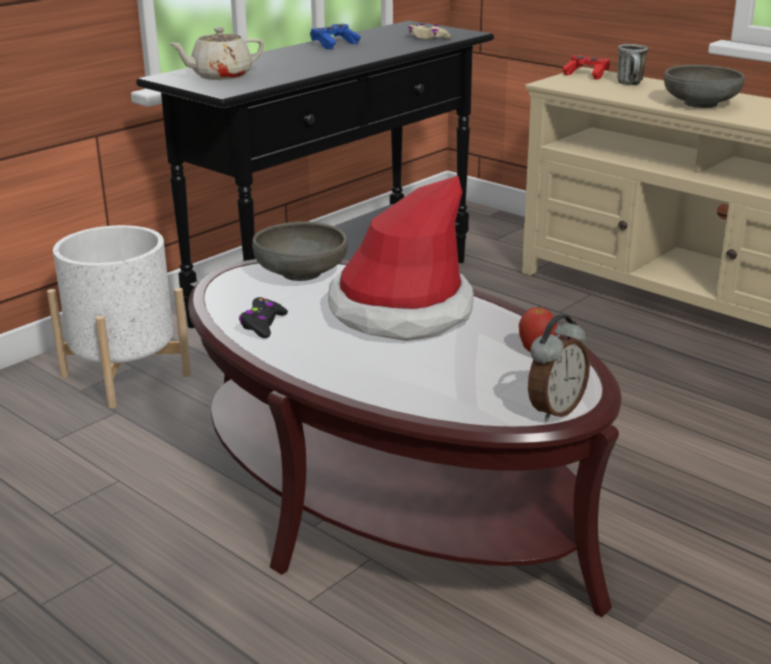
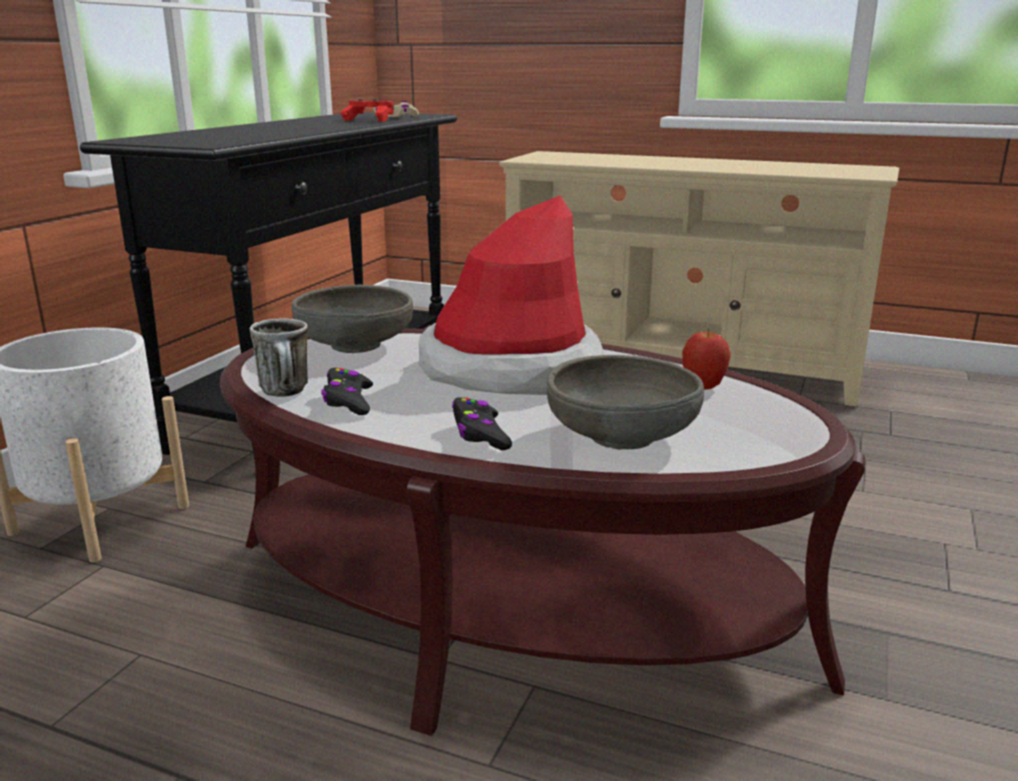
camera: 20 degrees left, 5 degrees down
beige teapot [168,27,264,80] -> none
blue game controller [310,24,361,49] -> none
alarm clock [528,314,590,422] -> none
red game controller [562,55,610,80] -> red game controller moved to [341,99,394,121]
mug [617,44,648,85] -> mug moved to [249,318,308,397]
grey bowl [664,65,745,108] -> grey bowl moved to [547,355,704,449]
none -> black game controller [452,397,512,450]

